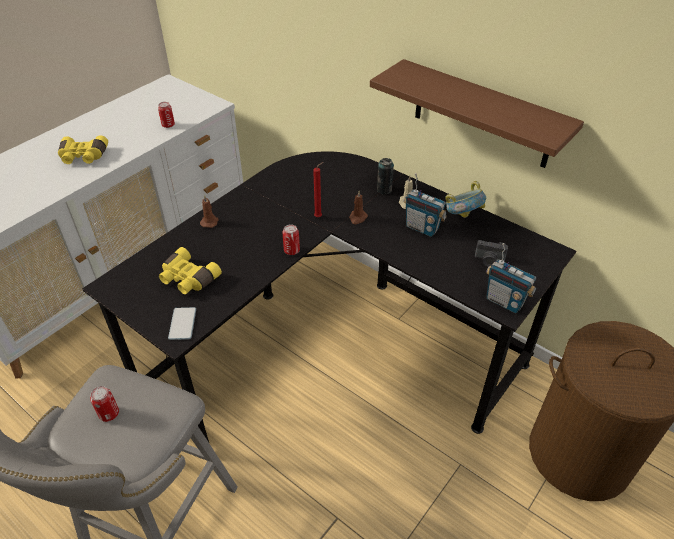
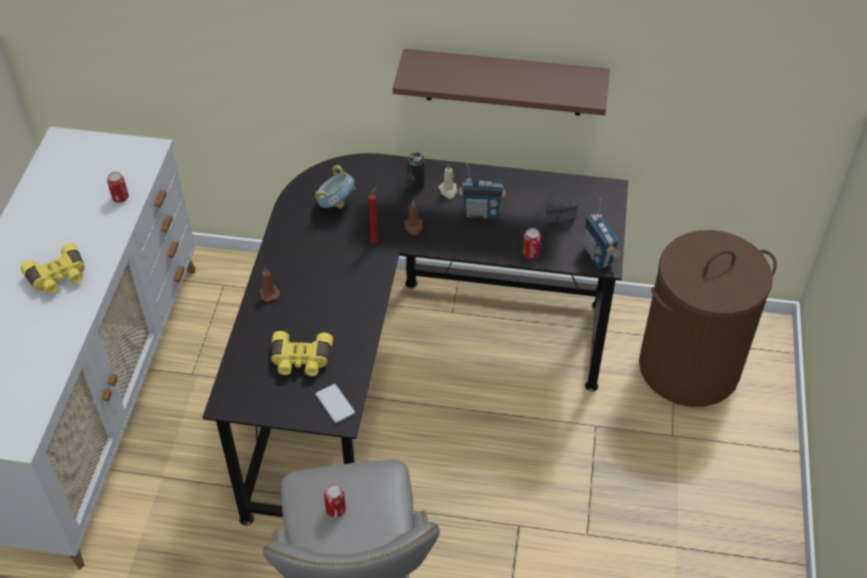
camera: 30 degrees left, 5 degrees up
can [283,224,300,255] -> can moved to [523,228,541,259]
bowl [445,181,486,218] -> bowl moved to [315,165,355,208]
radio [486,243,536,313] -> radio turned 60 degrees clockwise [584,198,620,269]

